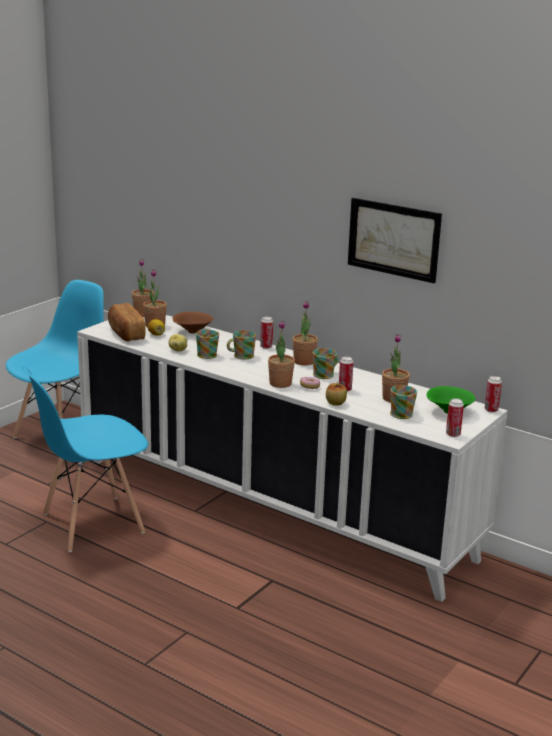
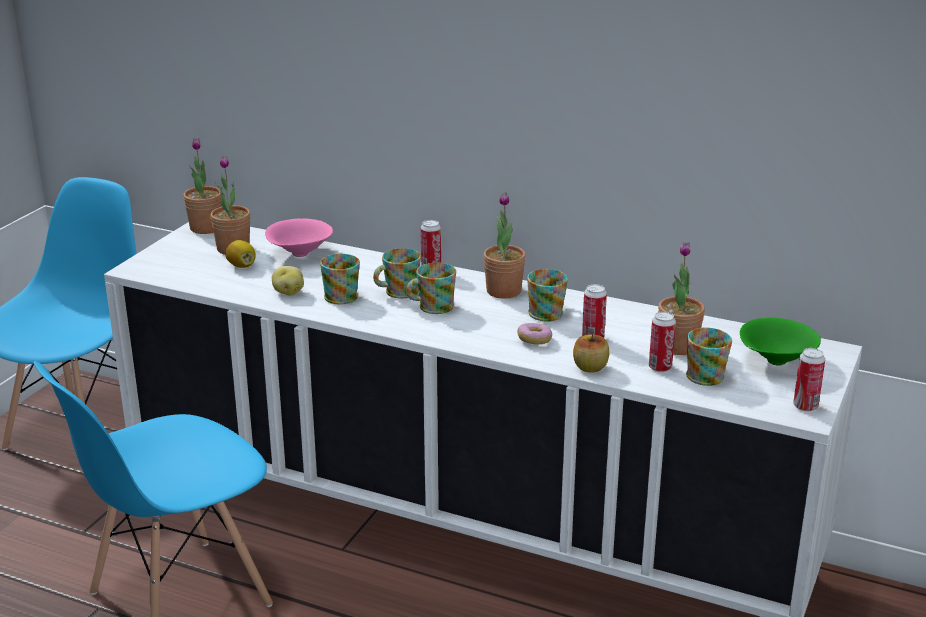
camera: 10 degrees left, 5 degrees up
bread [108,303,146,341] -> none
brown bowl [173,312,213,334] -> pink bowl [265,218,333,257]
potted plant [268,321,295,388] -> none
picture [348,198,442,283] -> none
can [485,376,502,413] -> can moved to [649,312,676,372]
none -> mug [406,263,456,314]

